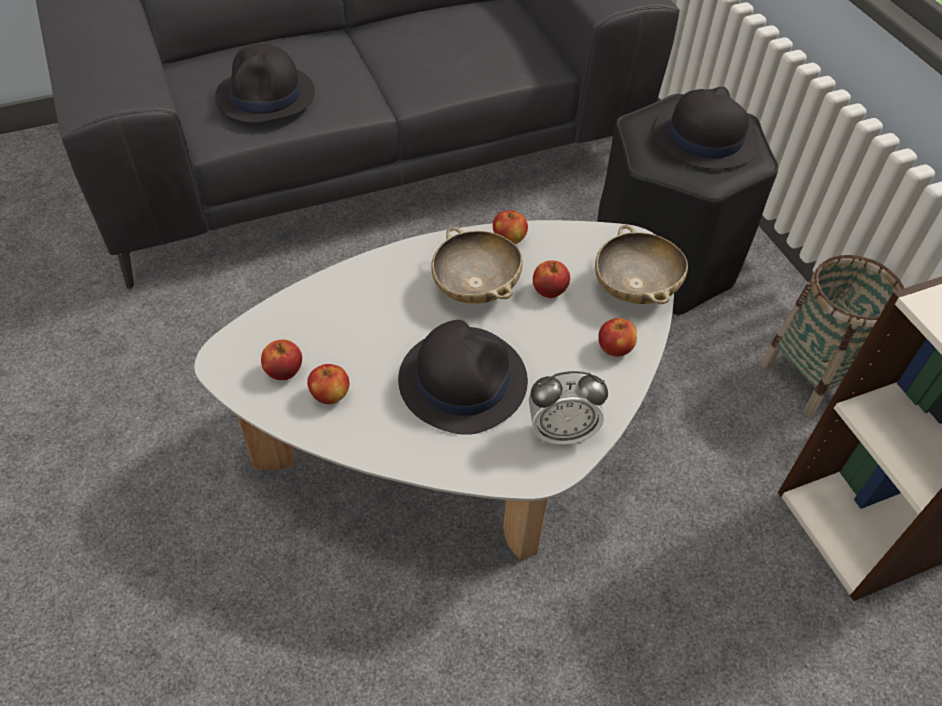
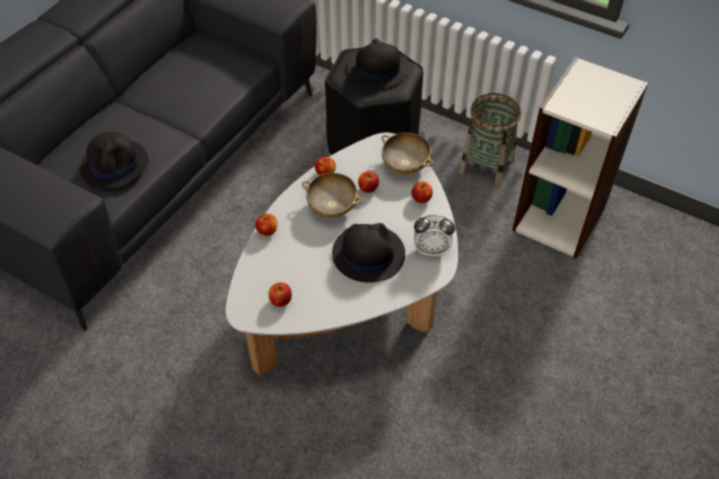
camera: 35 degrees left, 0 degrees up
apple [307,364,350,404] -> apple moved to [255,214,277,236]
alarm clock [529,371,608,445] -> alarm clock turned 45 degrees clockwise [414,215,455,256]

